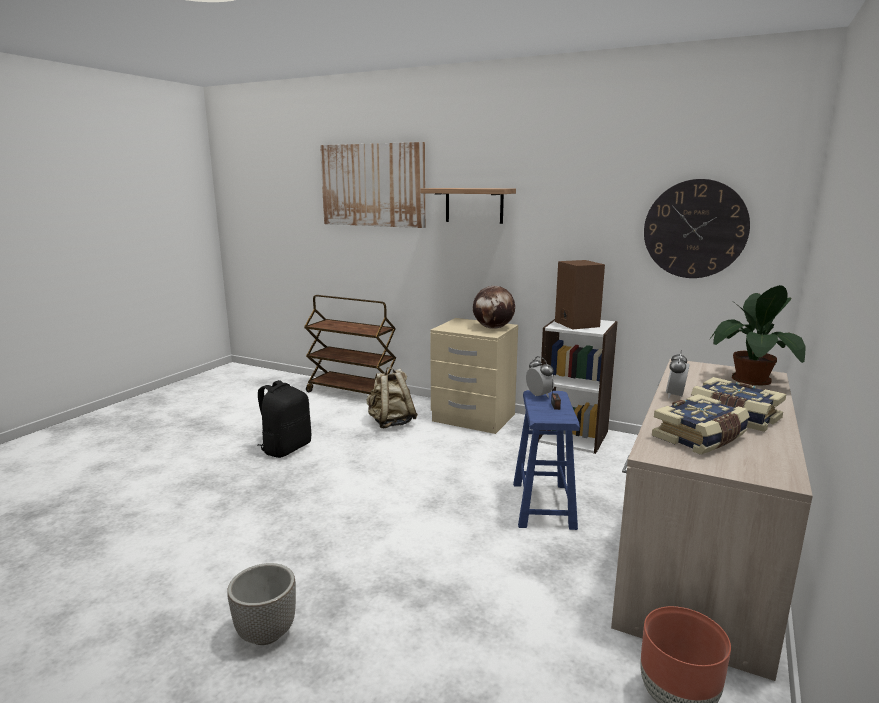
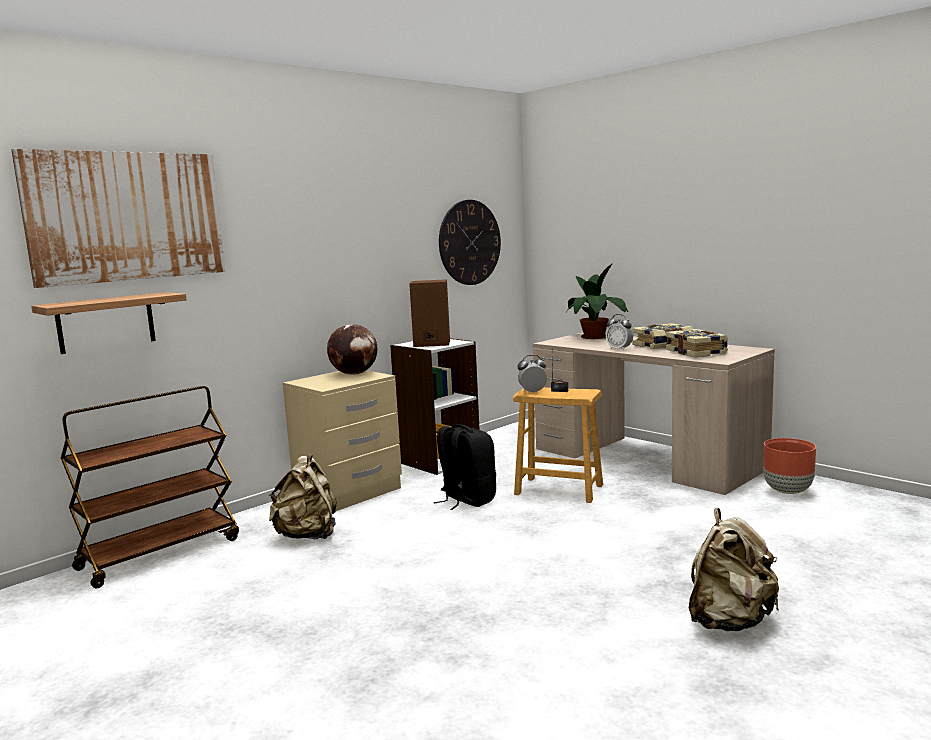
camera: 70 degrees left, 5 degrees down
planter [227,563,296,645] -> beige backpack [689,508,779,631]
black backpack [257,380,311,458] -> black backpack moved to [434,424,496,510]
shelf [420,188,516,224] -> shelf moved to [31,292,187,354]
blue stool [513,390,580,530] -> brown stool [513,387,603,503]

